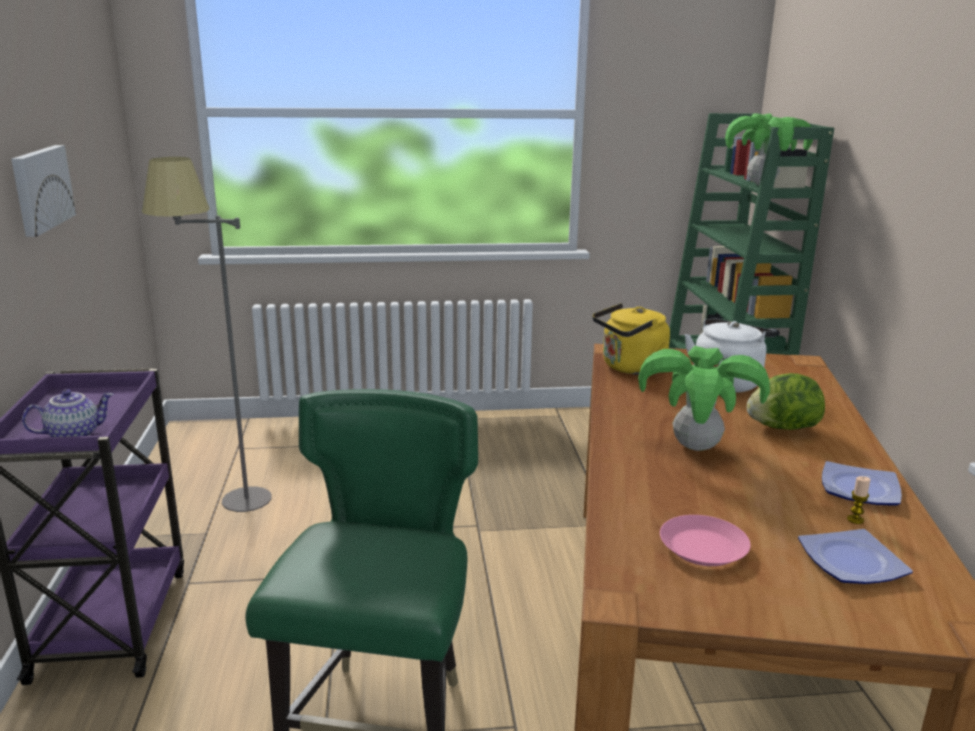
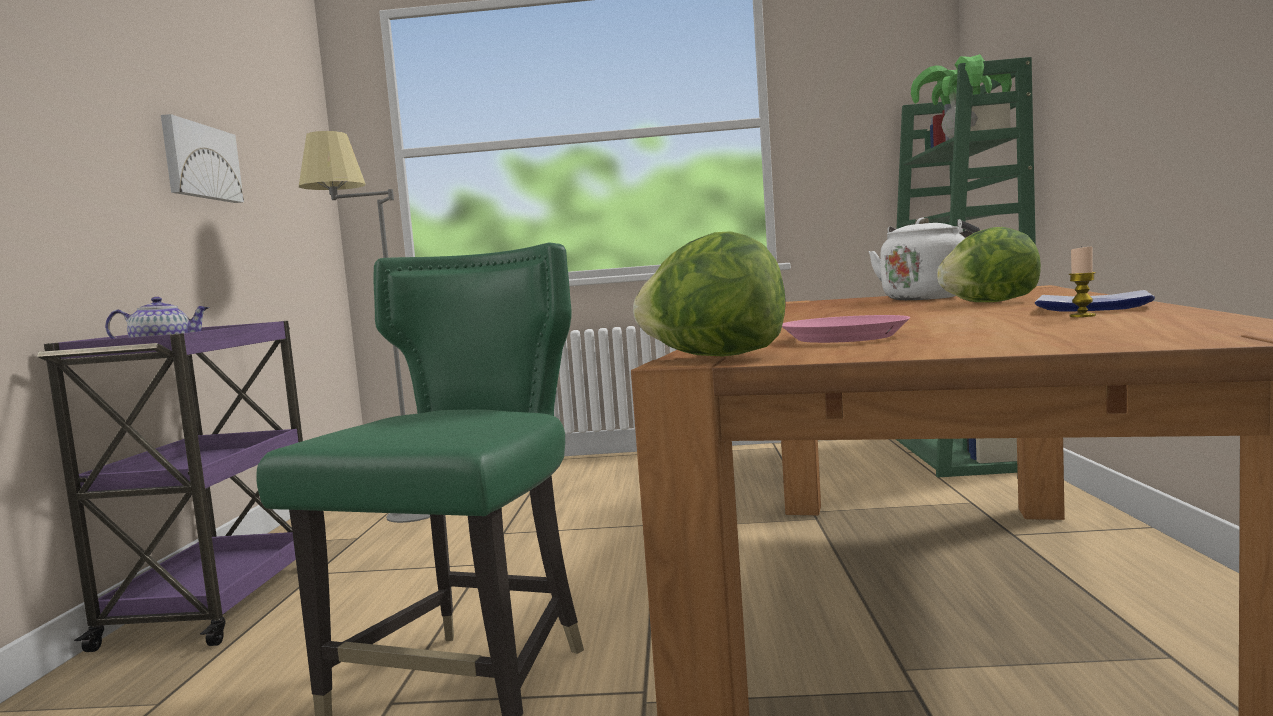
camera: 10 degrees right, 15 degrees down
yellow kettle [592,303,670,374] -> none
potted plant [638,346,770,451] -> none
plate [798,529,913,584] -> none
none -> lettuce [633,231,785,356]

